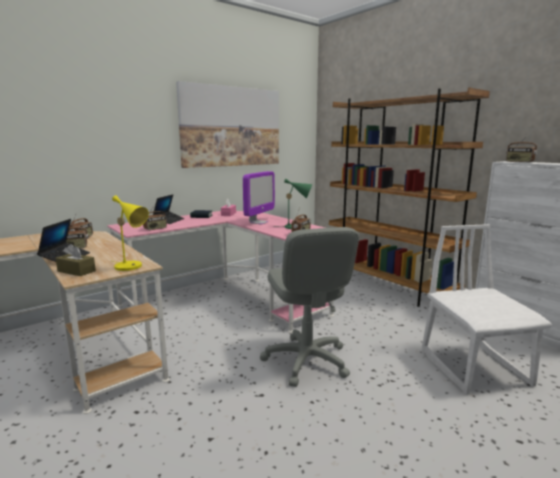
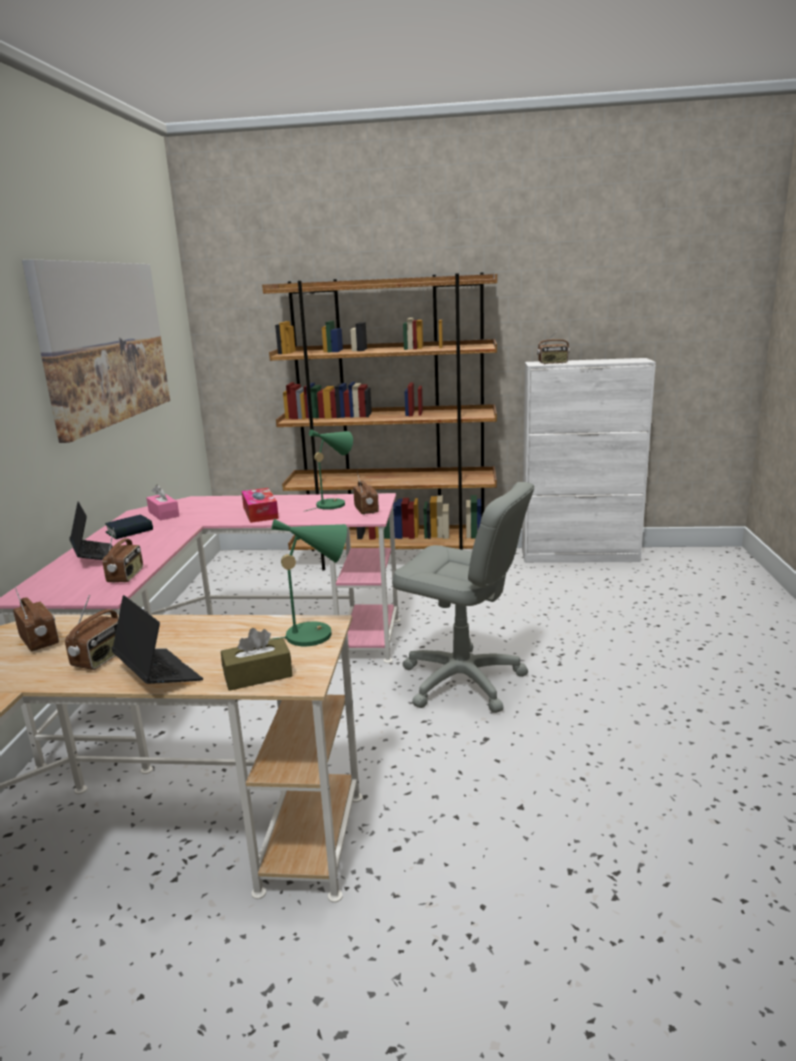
camera: 45 degrees left, 5 degrees up
yellow table lamp [112,196,149,271] -> green table lamp [269,519,347,646]
monitor [243,171,275,225] -> tissue box [242,488,279,523]
white chair [422,224,552,395] -> none

